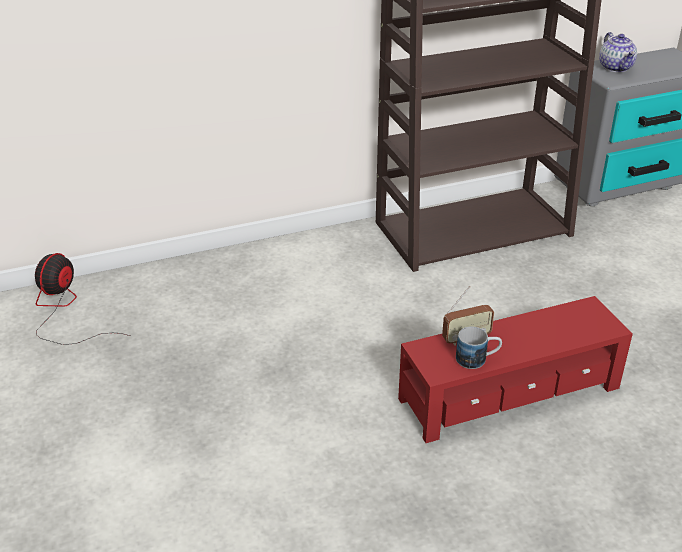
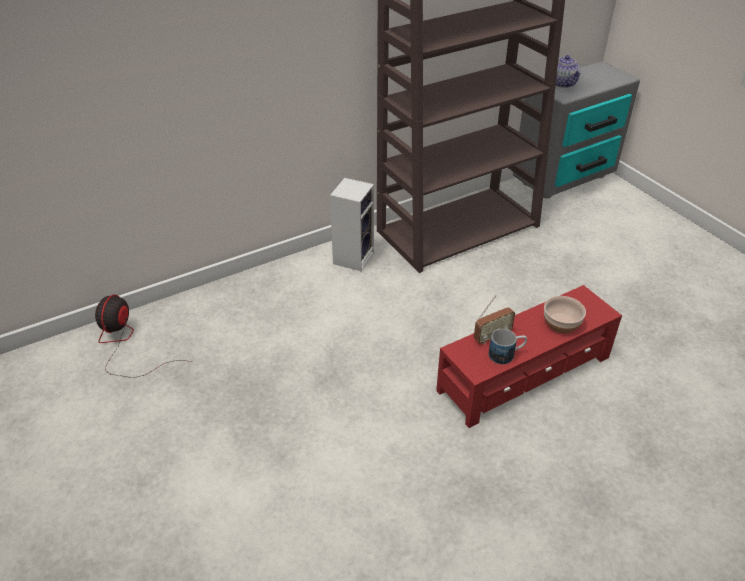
camera: 10 degrees left, 5 degrees up
none -> speaker [330,178,374,271]
none -> bowl [544,296,586,333]

